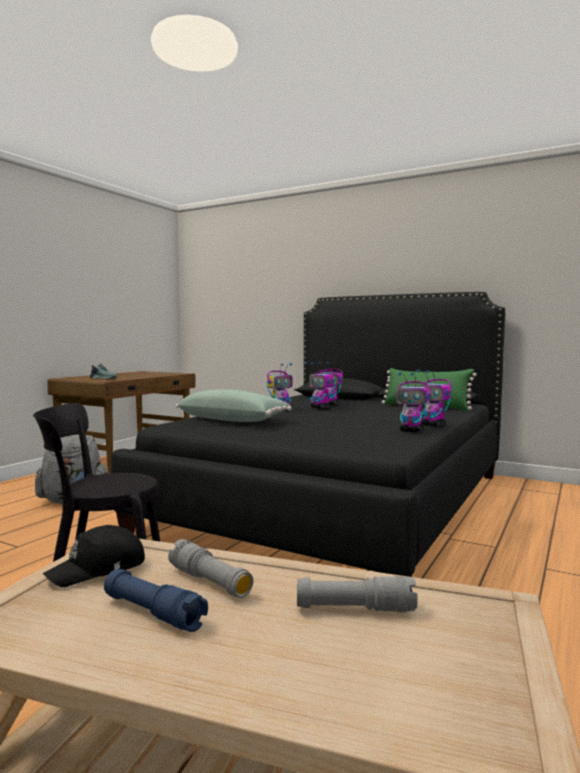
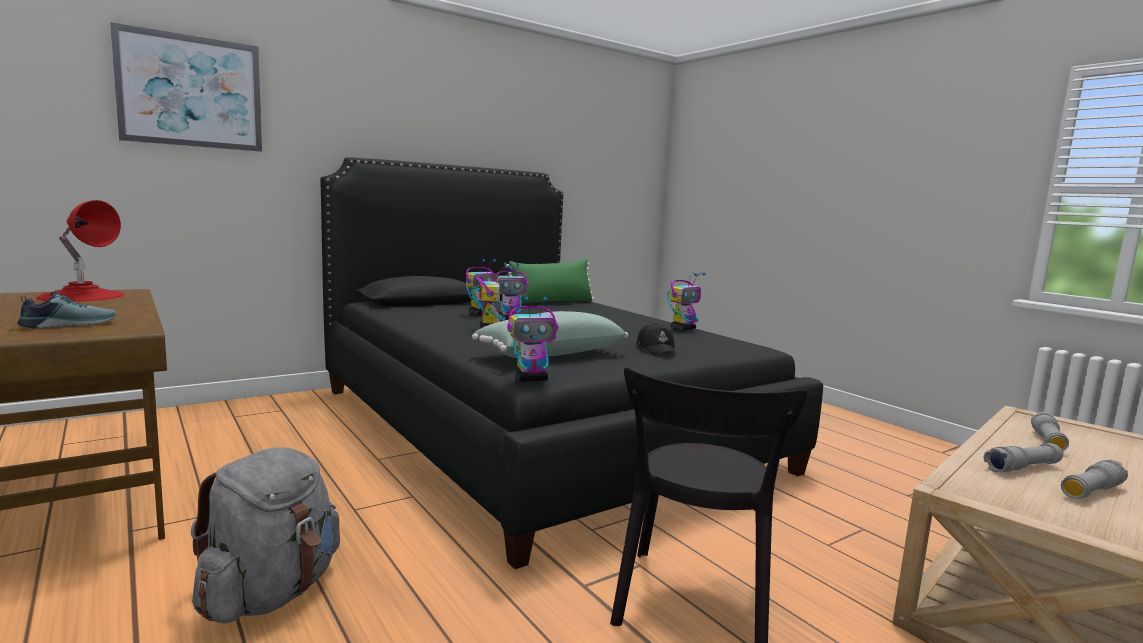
camera: 65 degrees left, 5 degrees up
black cap [43,525,145,587] -> black cap moved to [636,323,676,355]
blue flashlight [104,569,208,632] -> grey flashlight [1061,460,1128,499]
toy robot [417,370,452,427] -> toy robot moved to [507,297,558,382]
none -> red table lamp [36,200,125,302]
none -> picture [110,22,262,152]

